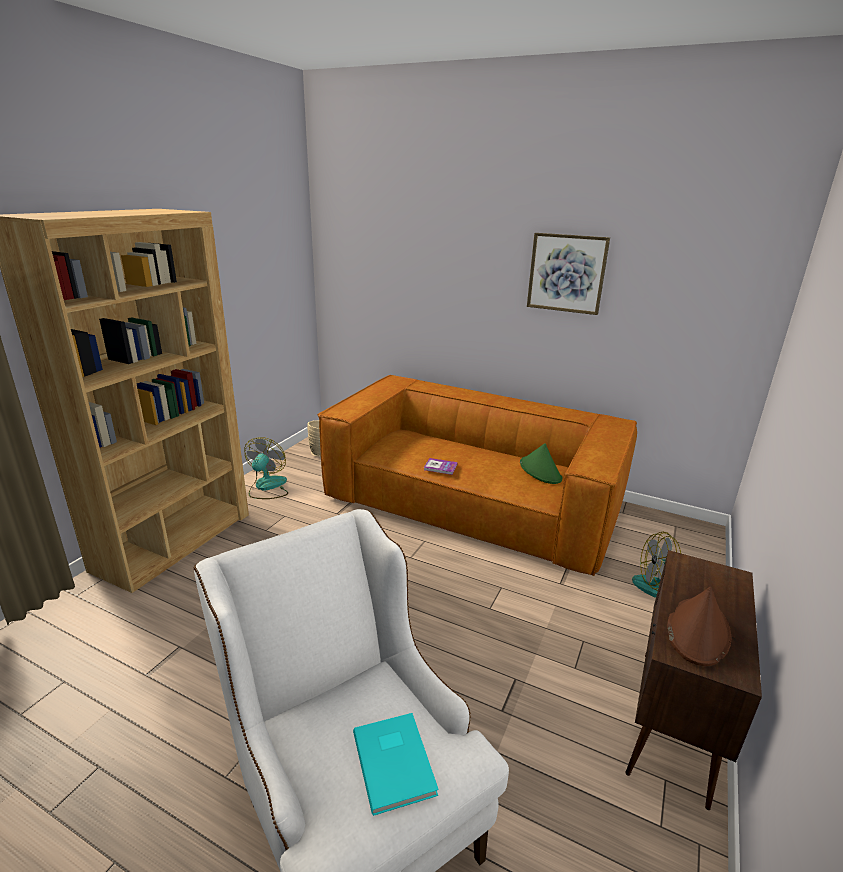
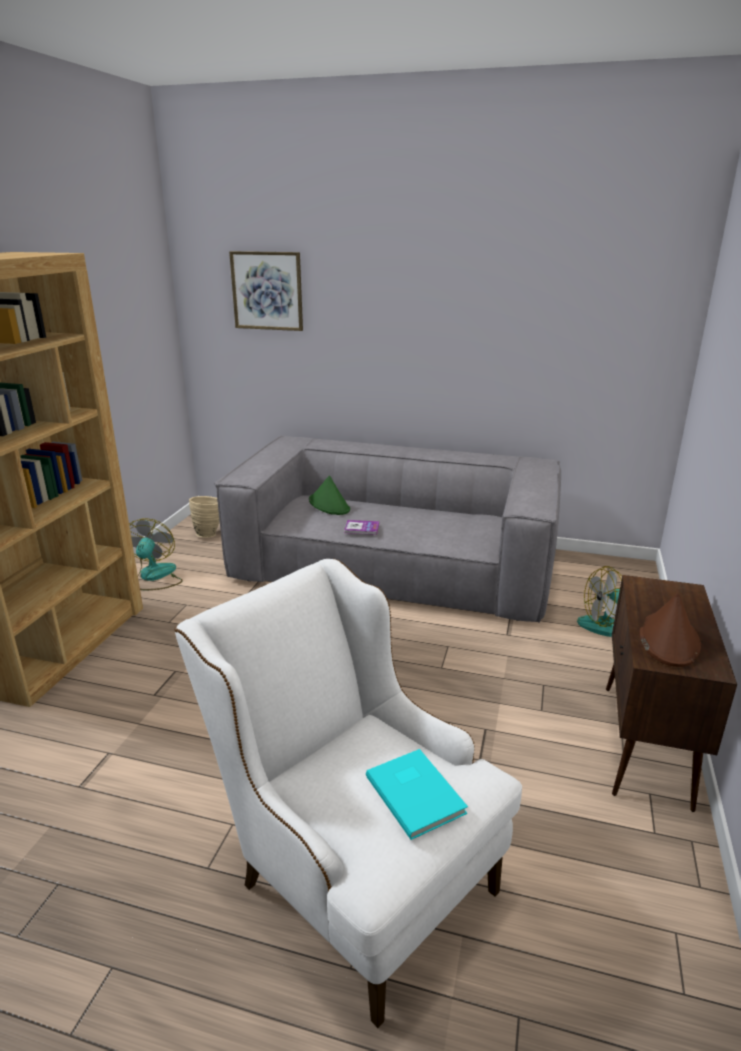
camera: 10 degrees left, 0 degrees up
brown sofa [317,375,637,576] -> grey sofa [214,435,561,622]
green hat [520,443,562,484] -> green hat moved to [309,475,350,515]
picture [527,233,610,315] -> picture moved to [229,251,303,331]

